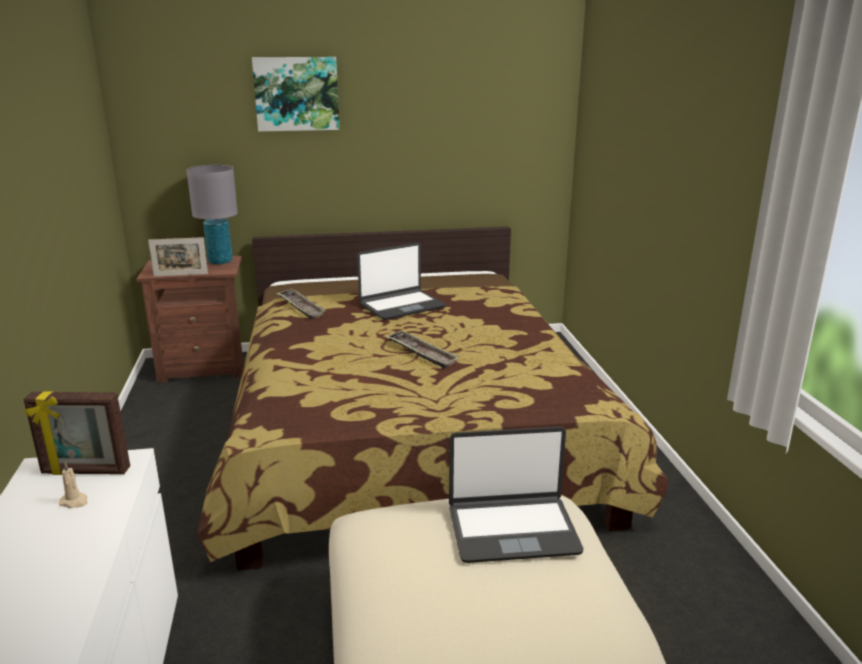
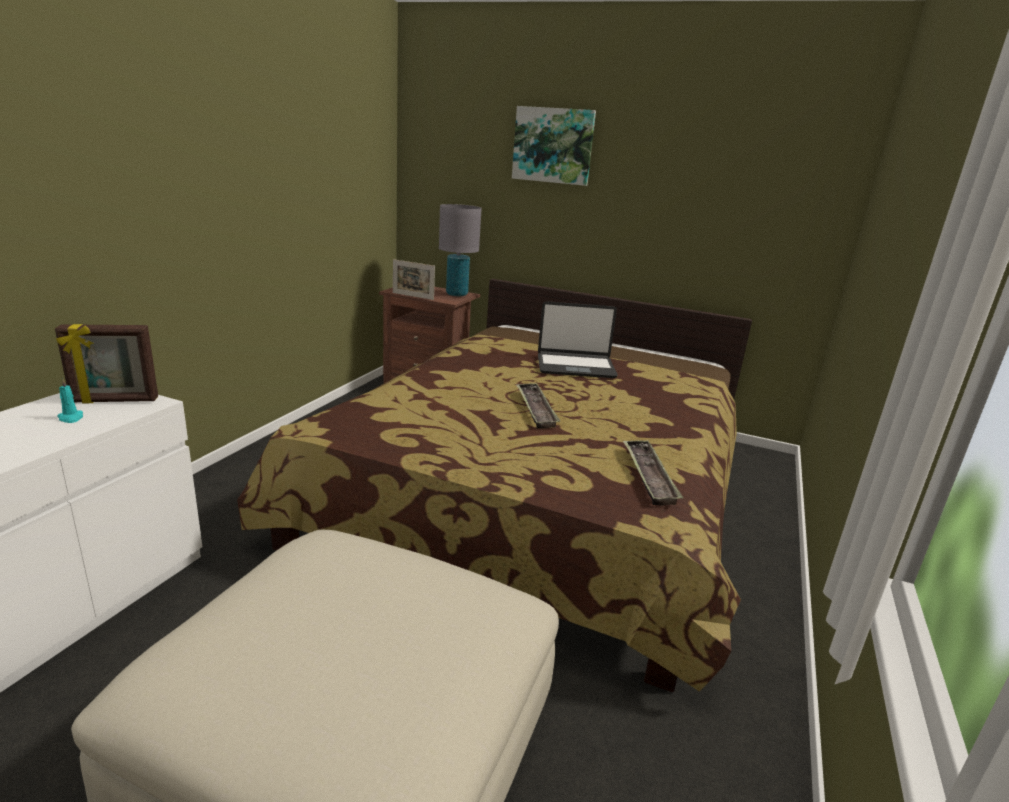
camera: 30 degrees right, 0 degrees up
picture frame [24,392,130,475] -> picture frame turned 45 degrees counterclockwise [55,324,158,403]
beige candle [59,462,87,508] -> turquoise candle [57,378,83,423]
tray [277,289,326,320] -> tray moved to [623,440,683,505]
laptop [449,427,584,563] -> none

